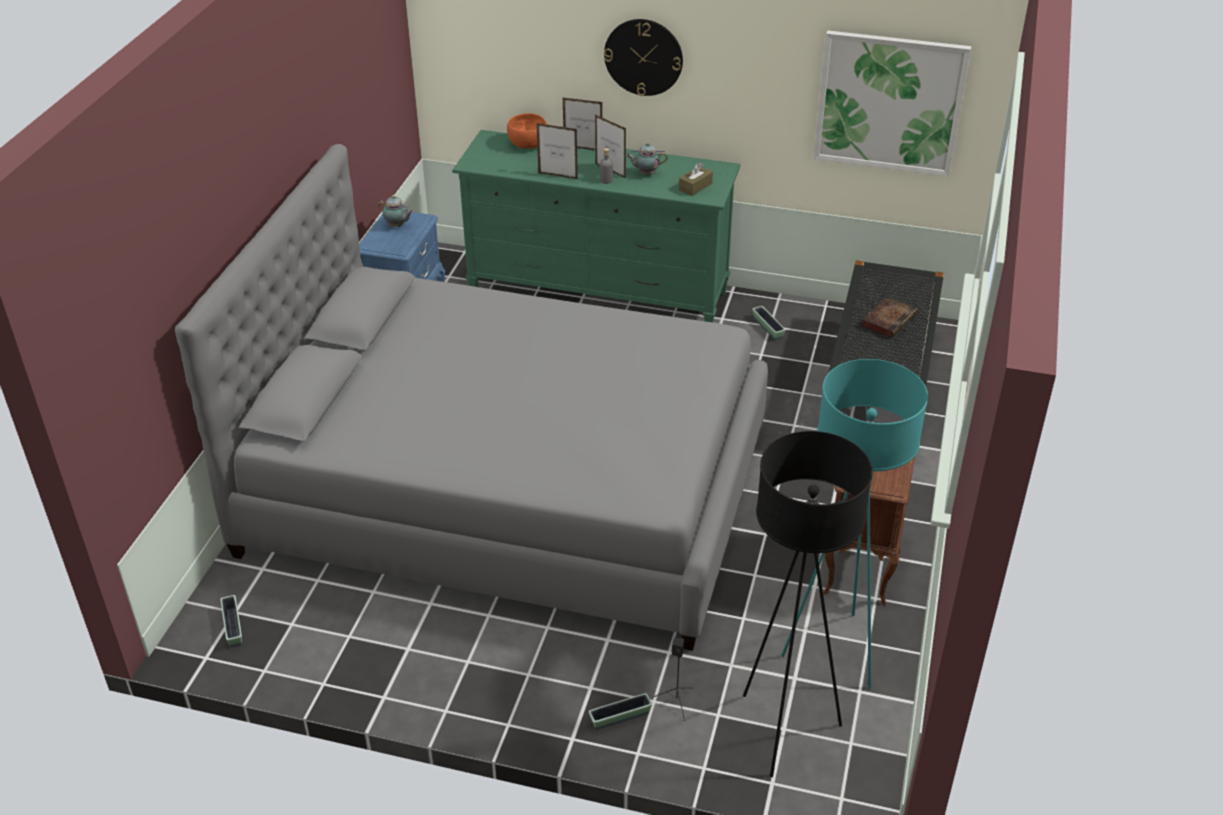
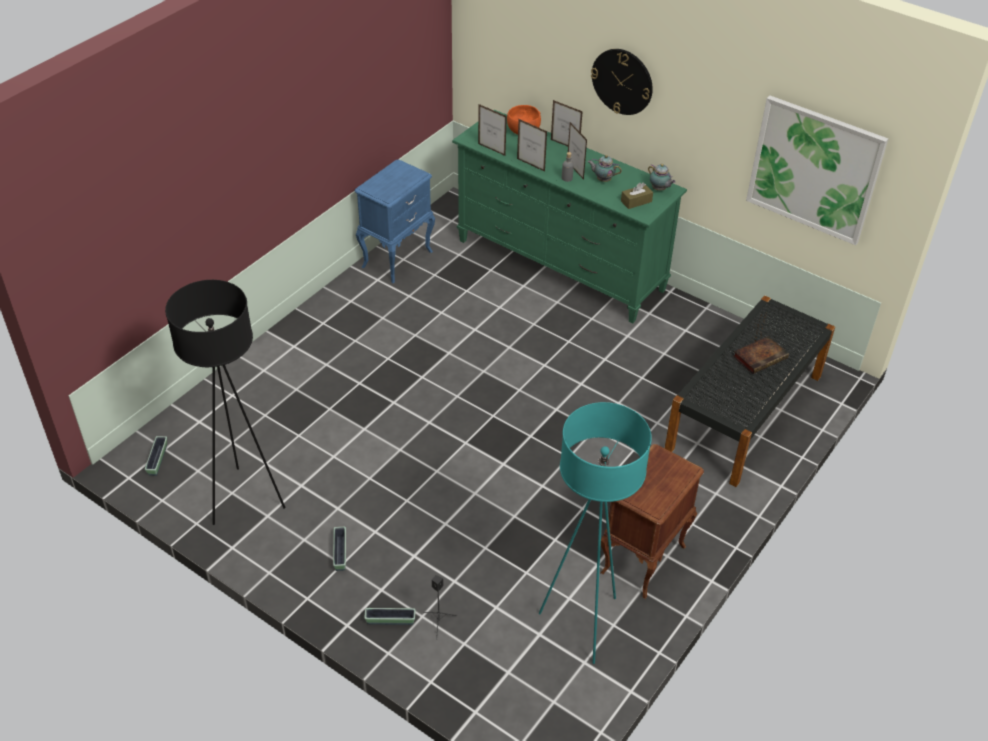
camera: 20 degrees right, 5 degrees up
grey bed [175,144,768,651] -> none
teapot [378,195,413,227] -> teapot moved to [648,164,676,191]
black floor lamp [743,431,873,777] -> black floor lamp moved to [165,280,286,525]
planter [752,306,785,340] -> planter moved to [333,527,346,571]
none -> picture frame [478,104,507,156]

